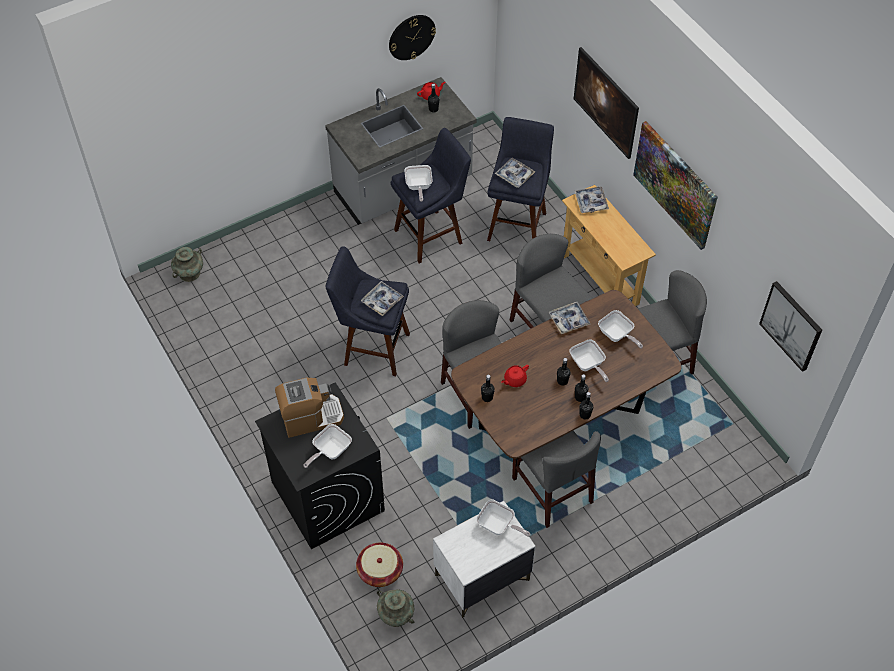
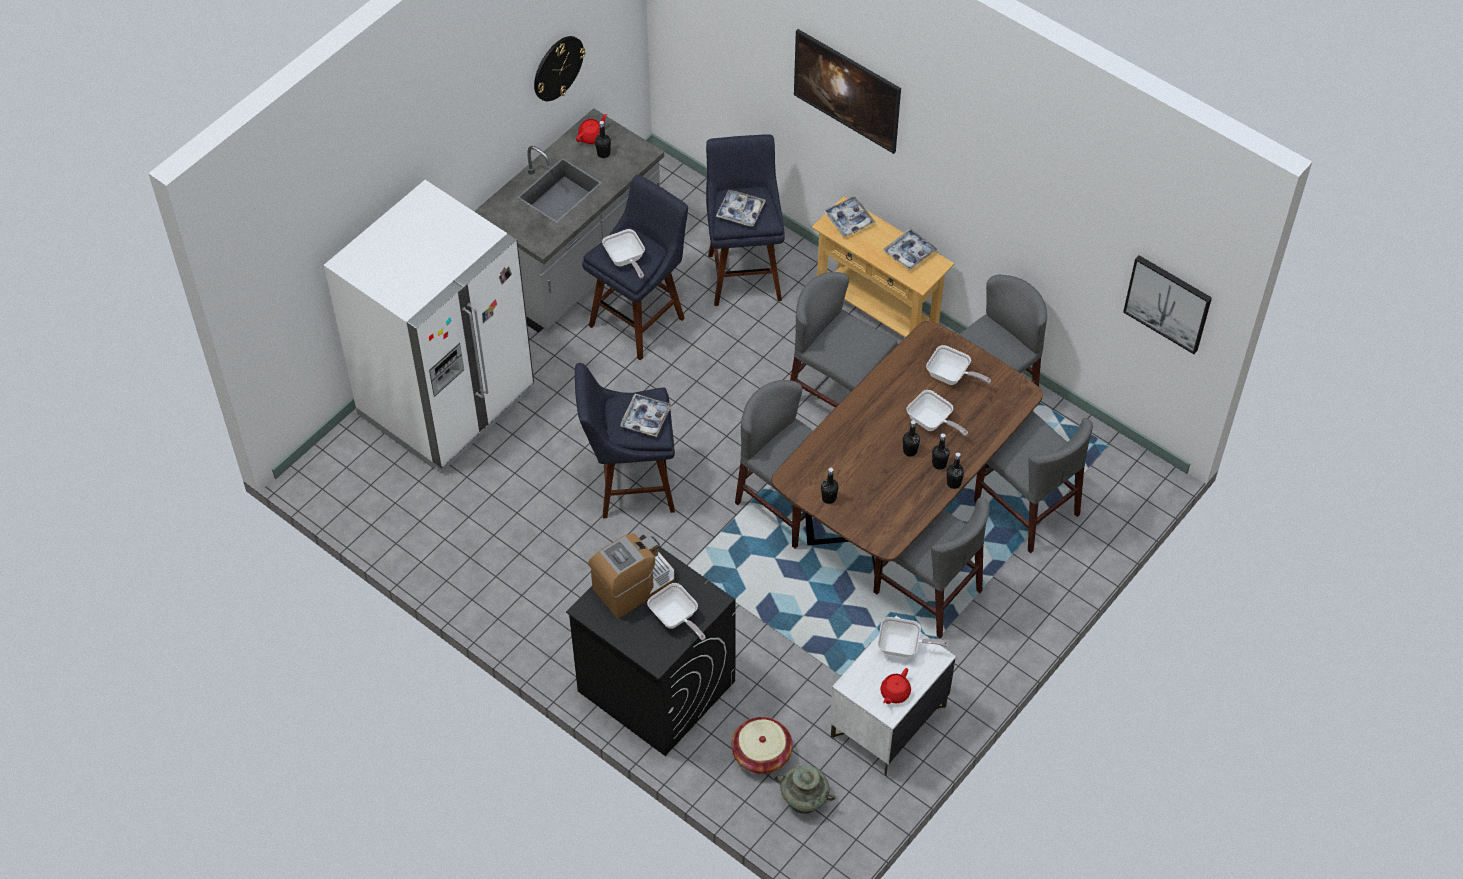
camera: 20 degrees left, 0 degrees up
turquoise vase [171,247,203,282] -> none
frying pan [303,424,352,468] -> frying pan turned 60 degrees counterclockwise [647,583,706,641]
red teapot [501,365,529,387] -> red teapot moved to [880,668,911,704]
tray [548,302,590,334] -> tray moved to [883,228,938,271]
picture [633,121,718,250] -> none
none -> white fridge [324,180,534,472]
none -> grey chair [974,411,1093,553]

